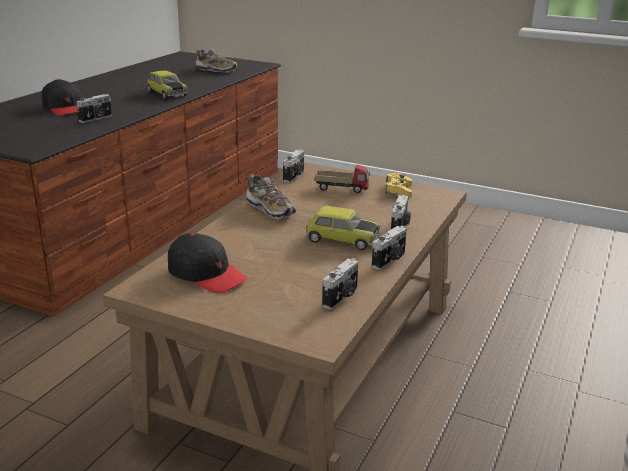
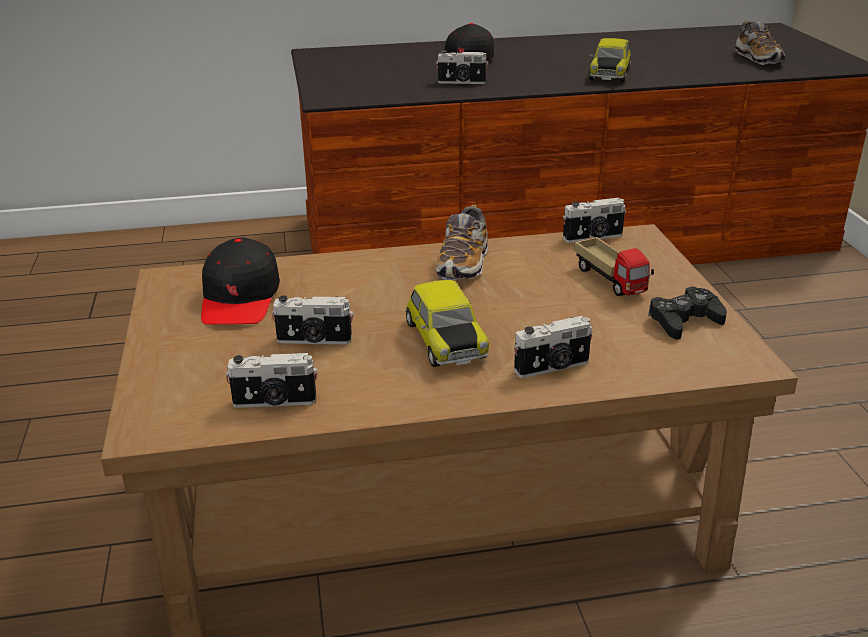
camera: 55 degrees right, 5 degrees up
camera [372,226,407,270] -> camera moved to [271,295,353,344]
yellow game controller [385,173,412,198] -> black game controller [648,286,727,340]

